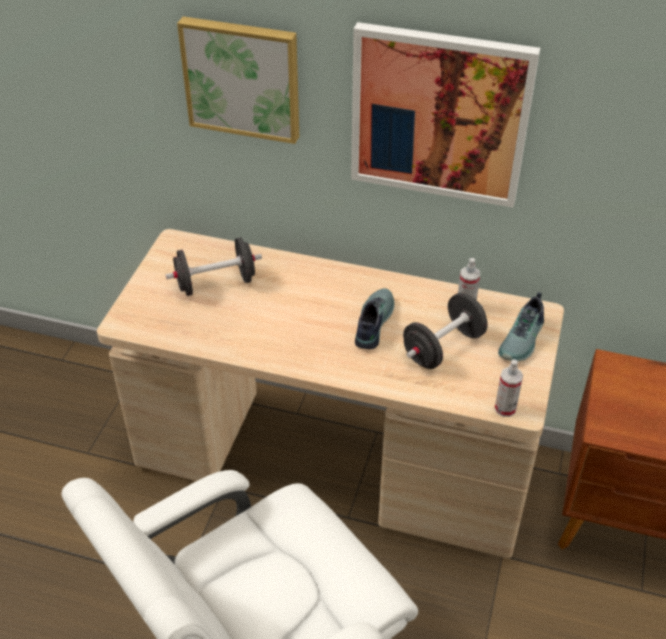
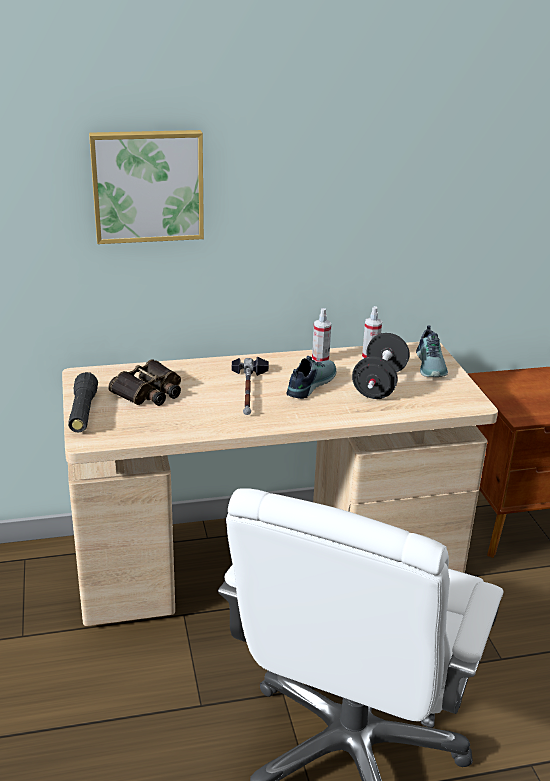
camera: 30 degrees left, 15 degrees down
black dumbbell [166,237,262,296] -> binoculars [108,360,181,406]
picture [351,22,540,208] -> none
shoe [355,288,394,349] -> shoe turned 45 degrees clockwise [286,356,336,399]
spray bottle [495,359,523,417] -> spray bottle moved to [312,308,331,362]
none -> black flashlight [68,372,98,433]
none -> hammer [232,357,269,415]

